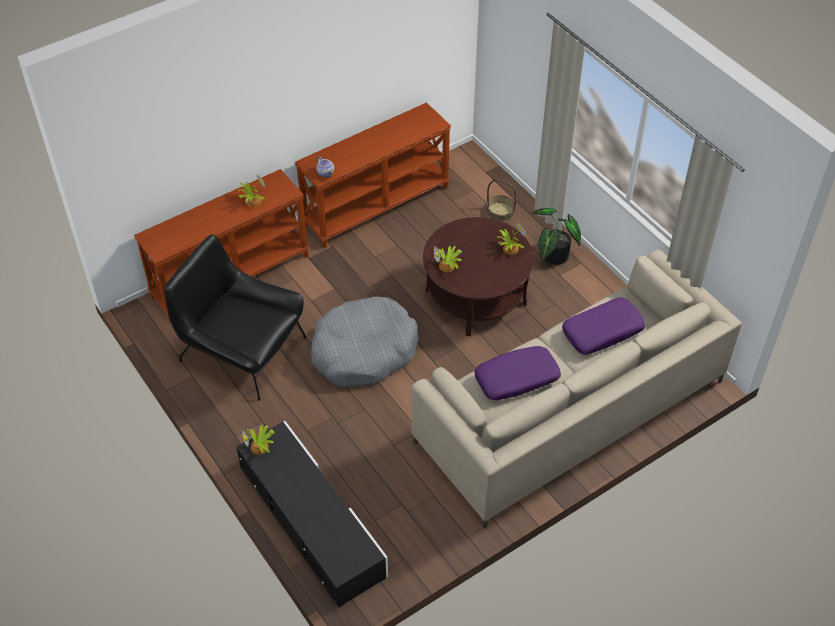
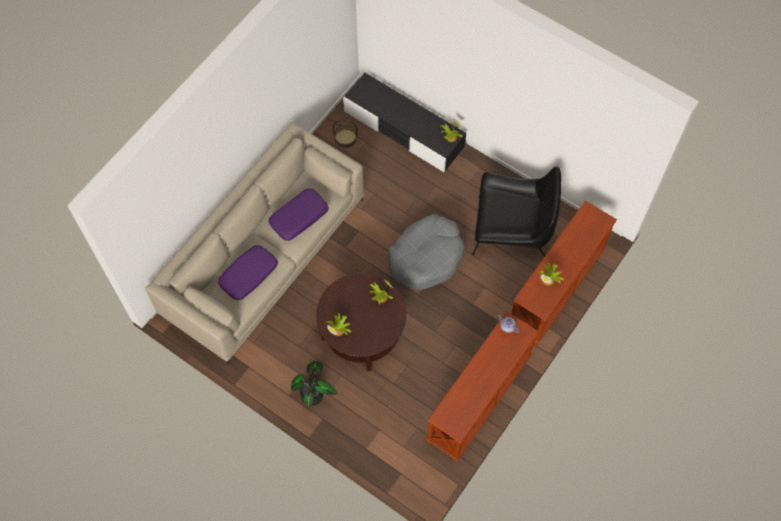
camera: 160 degrees right, 15 degrees up
basket [486,179,517,222] -> basket moved to [333,120,357,148]

